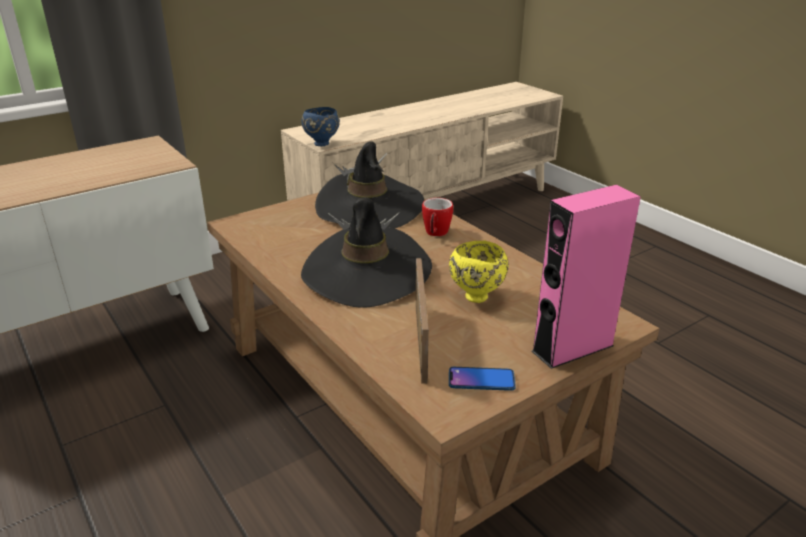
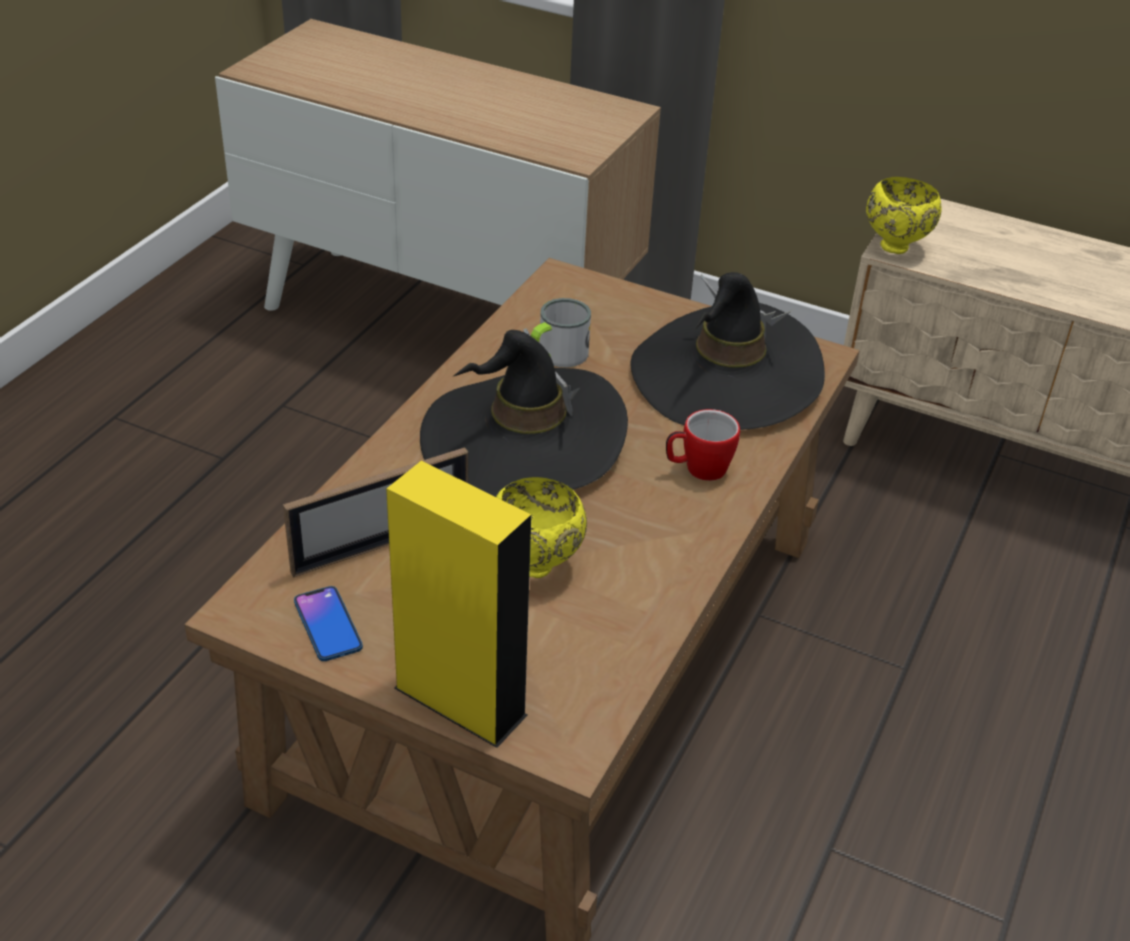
camera: 60 degrees right, 10 degrees up
blue bowl [301,107,340,146] -> yellow bowl [866,177,942,254]
pink speaker [532,185,641,369] -> yellow speaker [386,461,531,748]
none -> mug [531,298,591,367]

